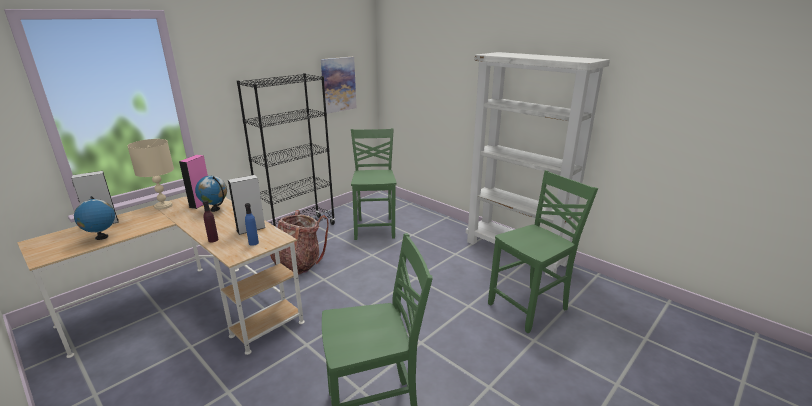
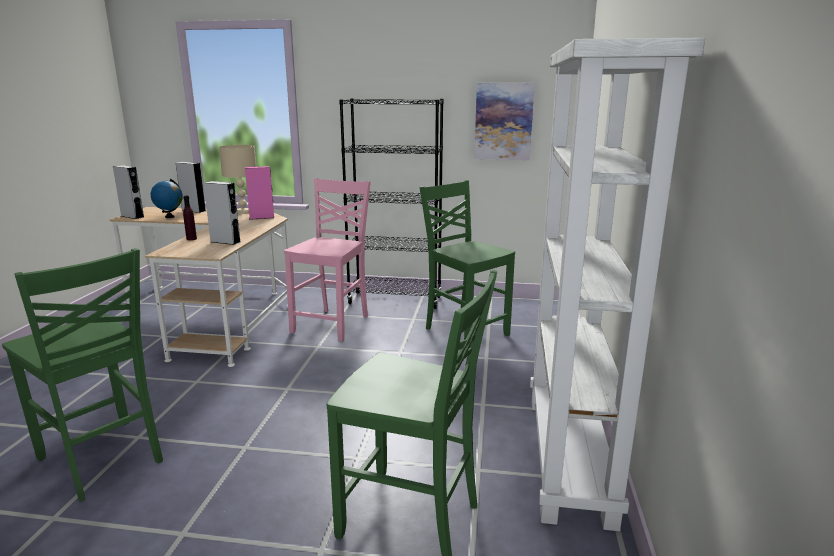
camera: 55 degrees right, 5 degrees down
globe [195,176,227,212] -> none
blue bottle [245,203,259,246] -> none
backpack [270,210,329,275] -> pink chair [284,178,371,342]
green chair [351,128,397,240] -> green chair turned 90 degrees counterclockwise [419,180,515,348]
none -> grey speaker [113,165,144,219]

